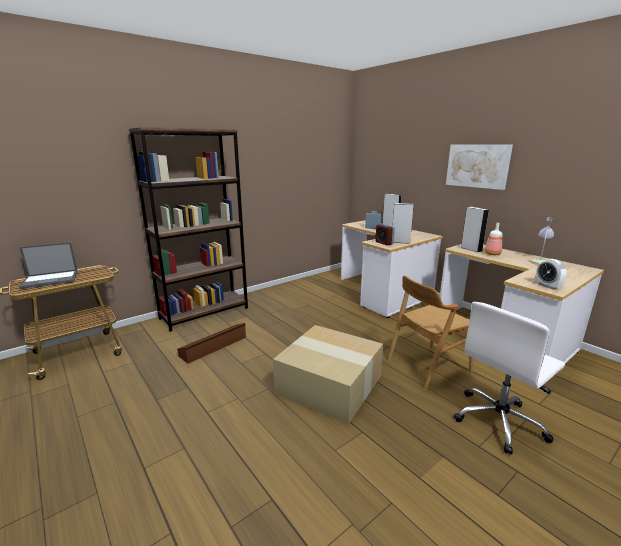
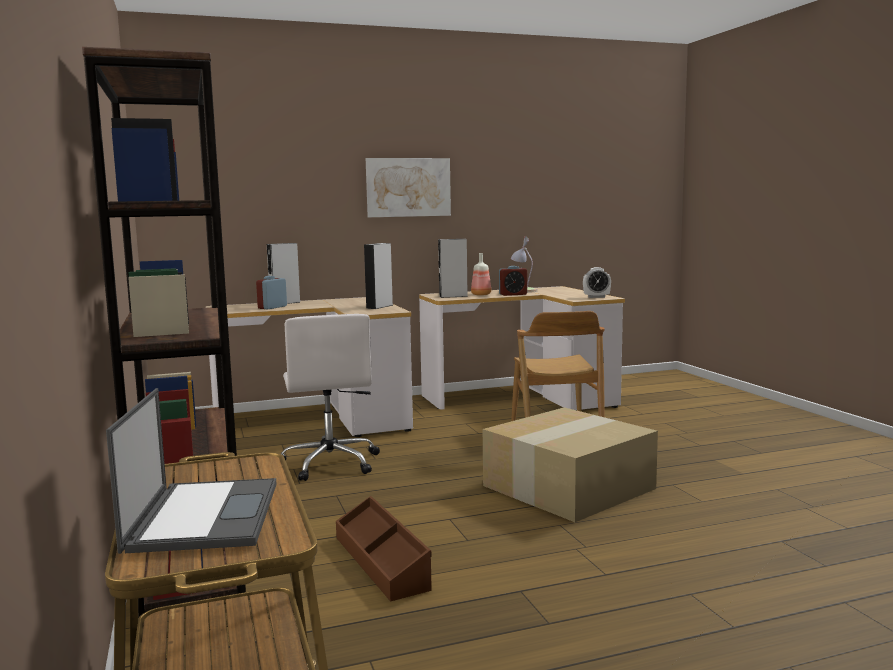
camera: 70 degrees left, 10 degrees down
alarm clock [375,224,395,245] -> alarm clock moved to [499,266,527,296]
white office chair [454,302,565,455] -> white office chair moved to [281,314,380,481]

